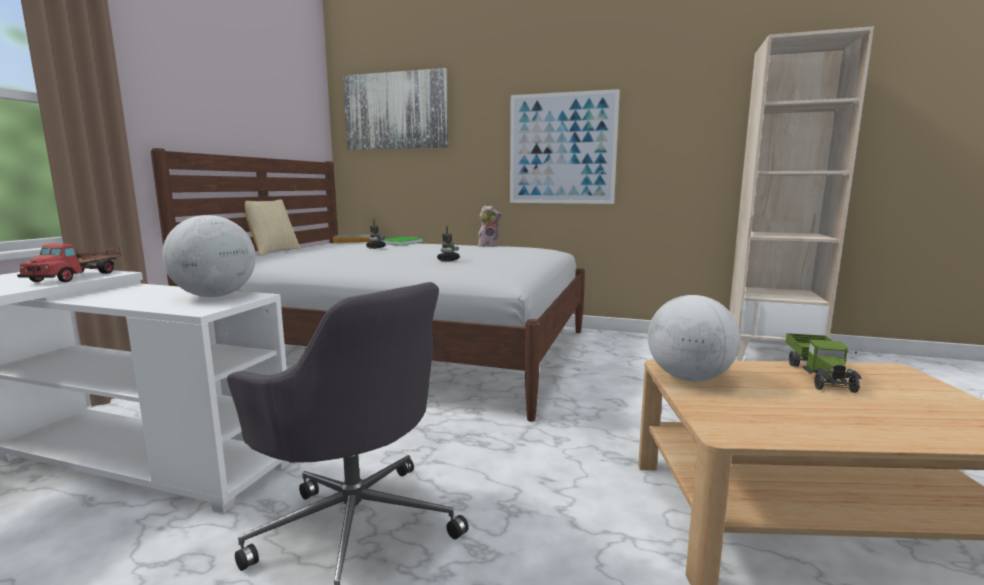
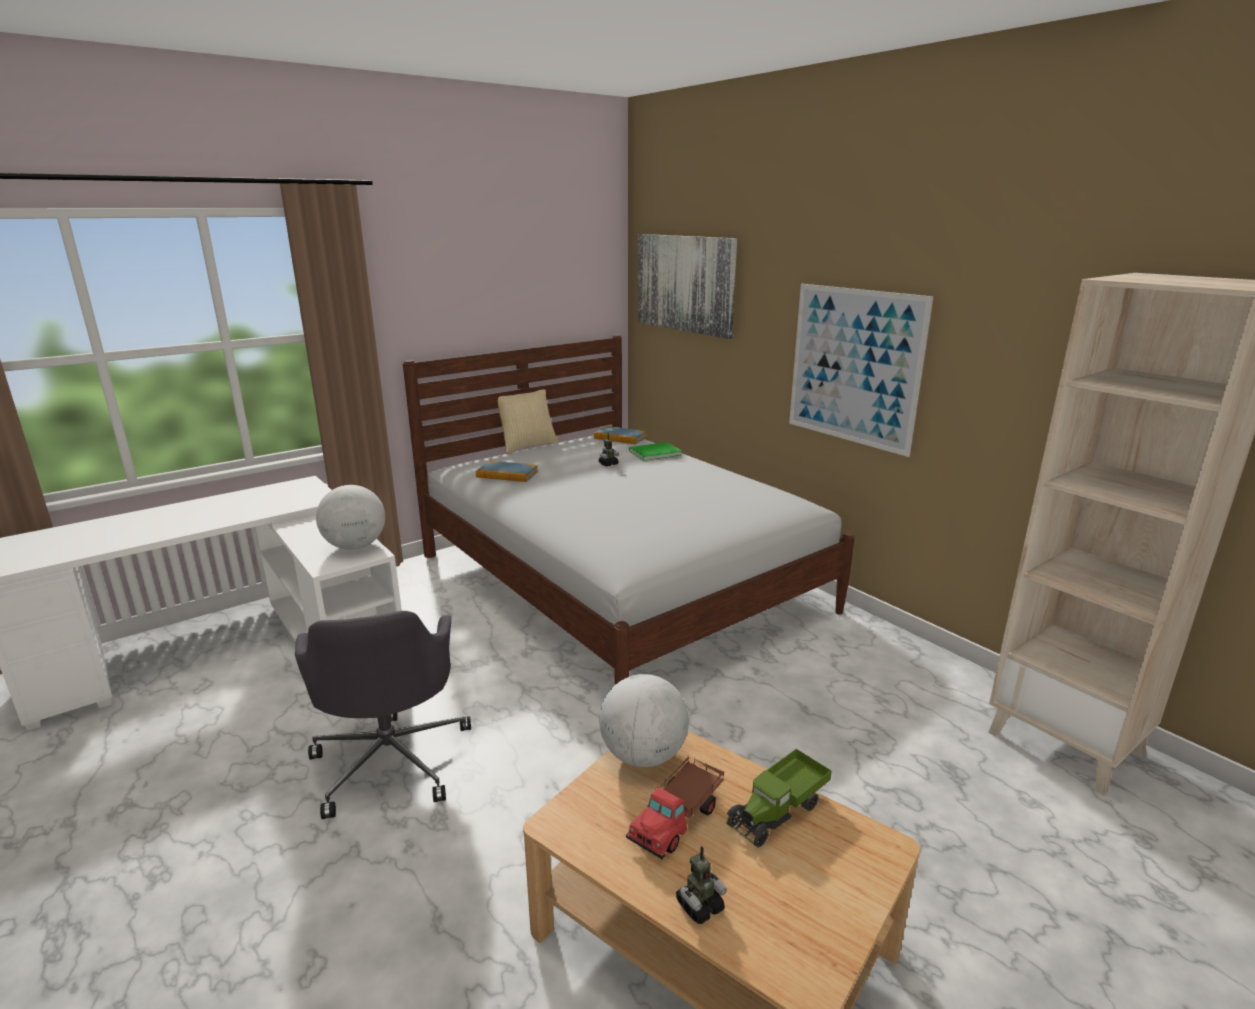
camera: 35 degrees right, 10 degrees up
toy truck [17,243,122,282] -> toy truck moved to [626,756,724,859]
toy robot [437,226,460,262] -> toy robot moved to [676,846,727,924]
plush toy [478,206,502,247] -> none
none -> book [476,461,538,482]

